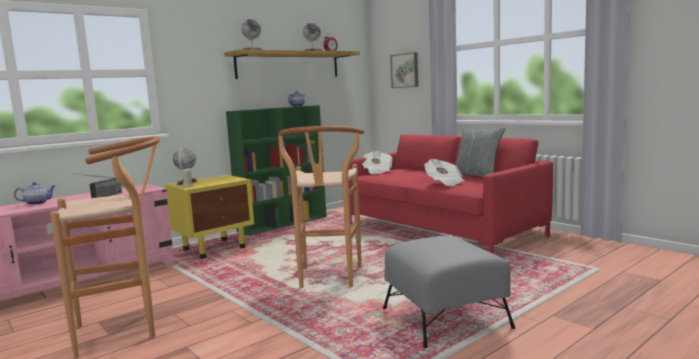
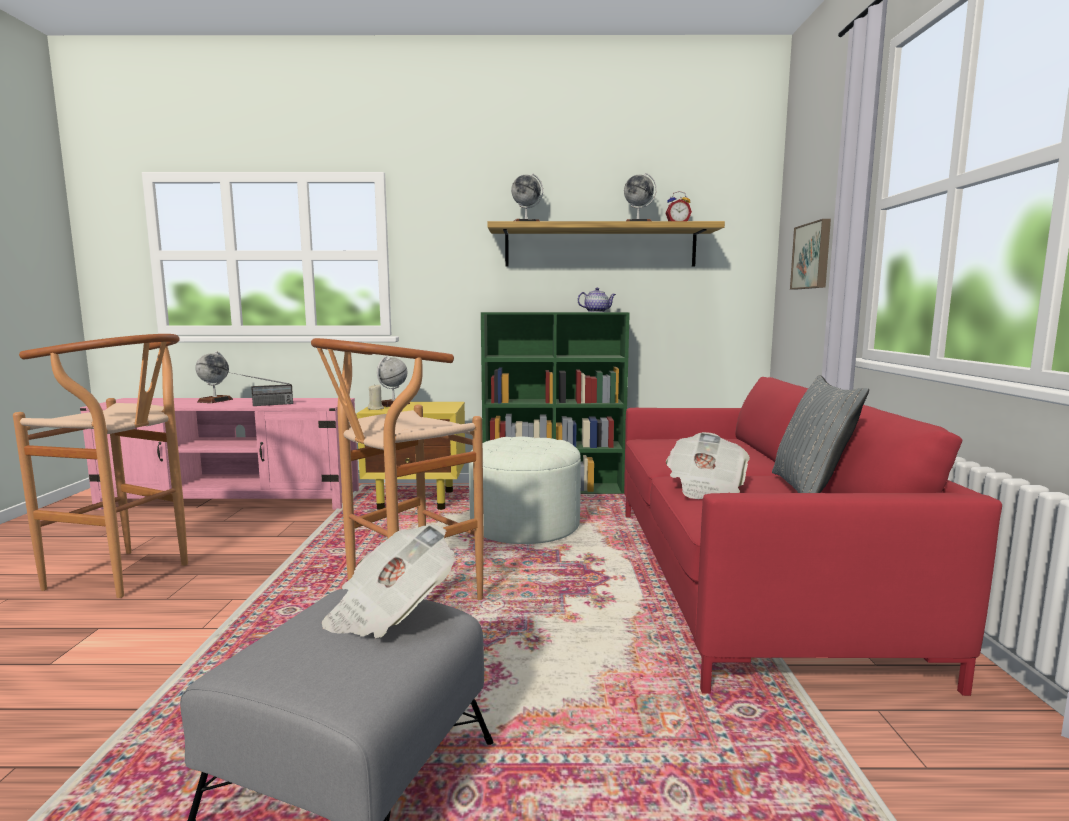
camera: 40 degrees right, 0 degrees up
teapot [14,182,55,205] -> globe [195,351,233,403]
newspaper [362,151,393,174] -> newspaper moved to [322,525,455,638]
none -> white ottoman [469,437,581,544]

